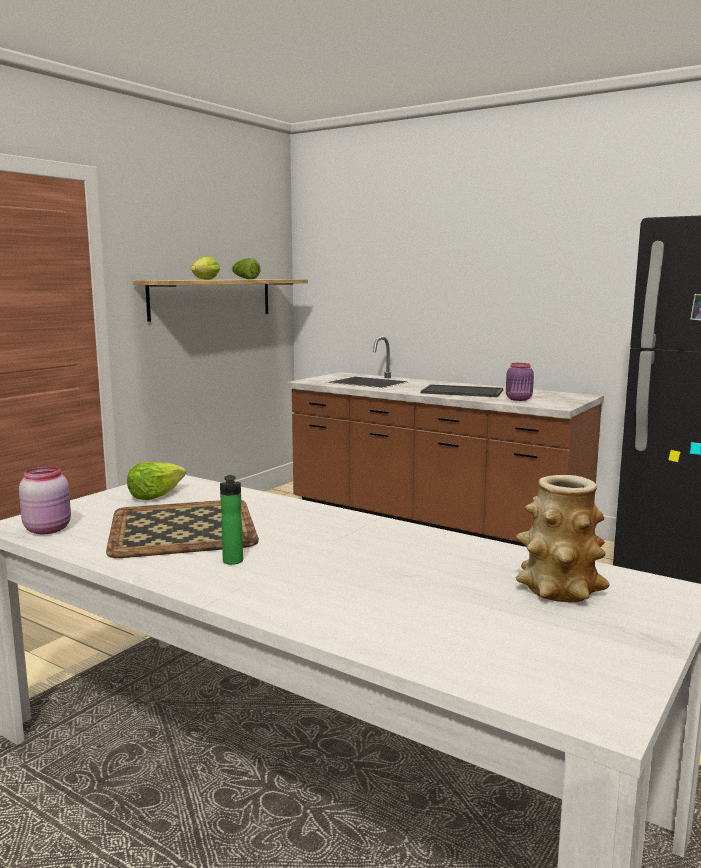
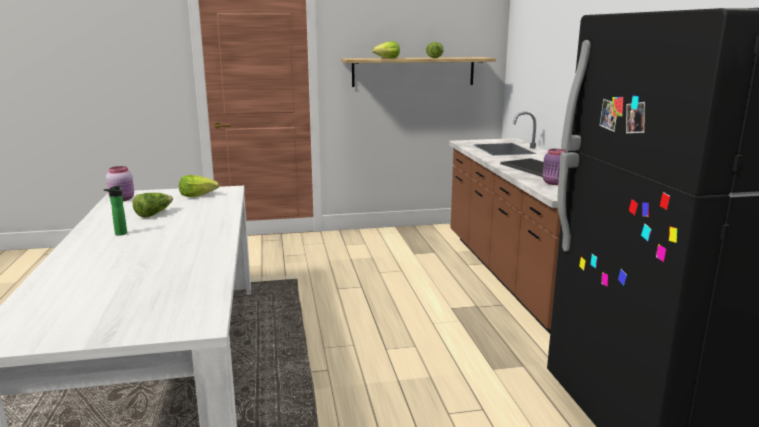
camera: 45 degrees right, 5 degrees up
tray [106,500,259,558] -> lettuce [133,193,173,218]
vase [516,475,610,602] -> none

